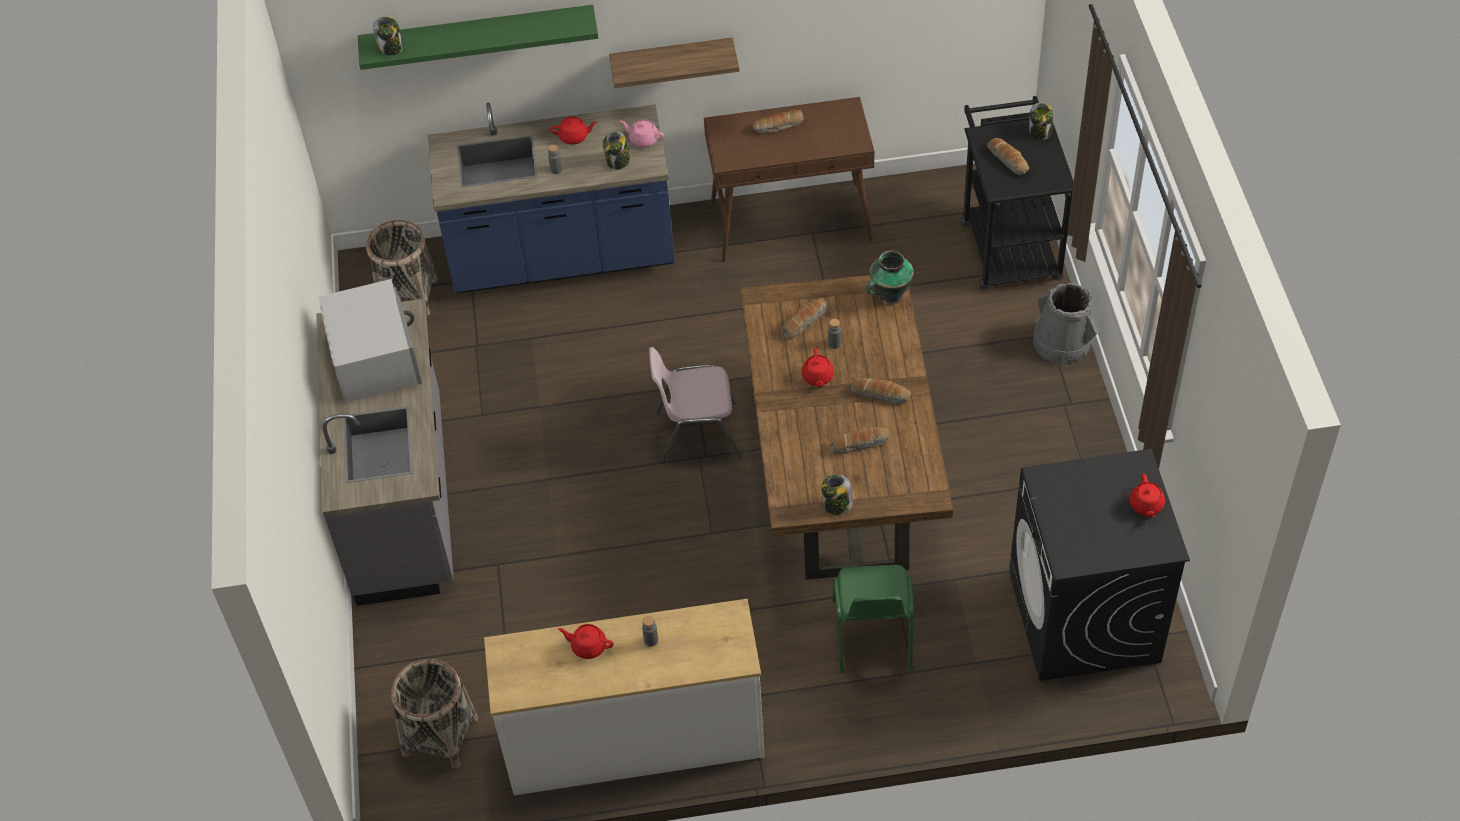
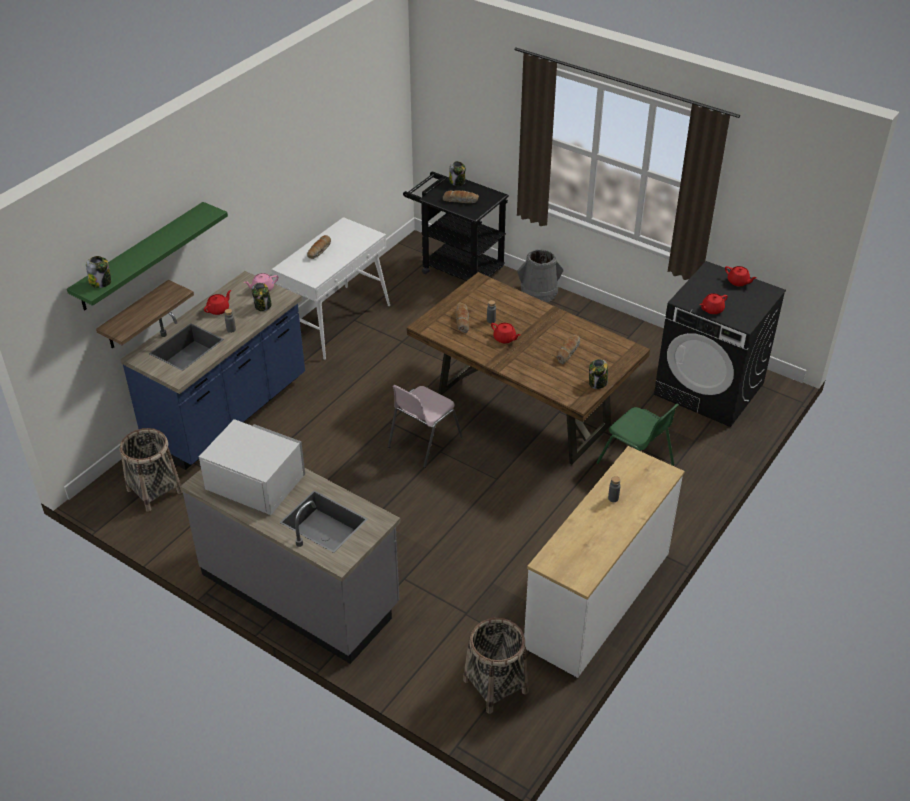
camera: 50 degrees left, 10 degrees down
red teapot [558,624,614,659] -> red teapot moved to [699,293,728,314]
shelf [609,38,739,88] -> shelf moved to [96,280,194,349]
brown console table [704,97,875,262] -> white console table [272,217,390,360]
bread [851,378,911,404] -> none
vase [866,251,914,305] -> none

